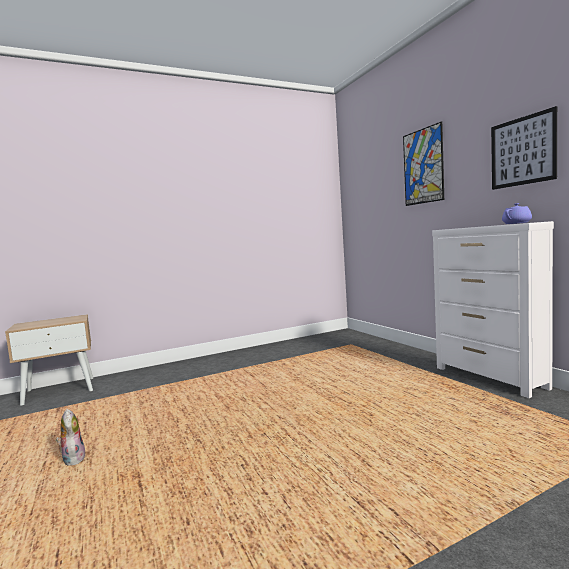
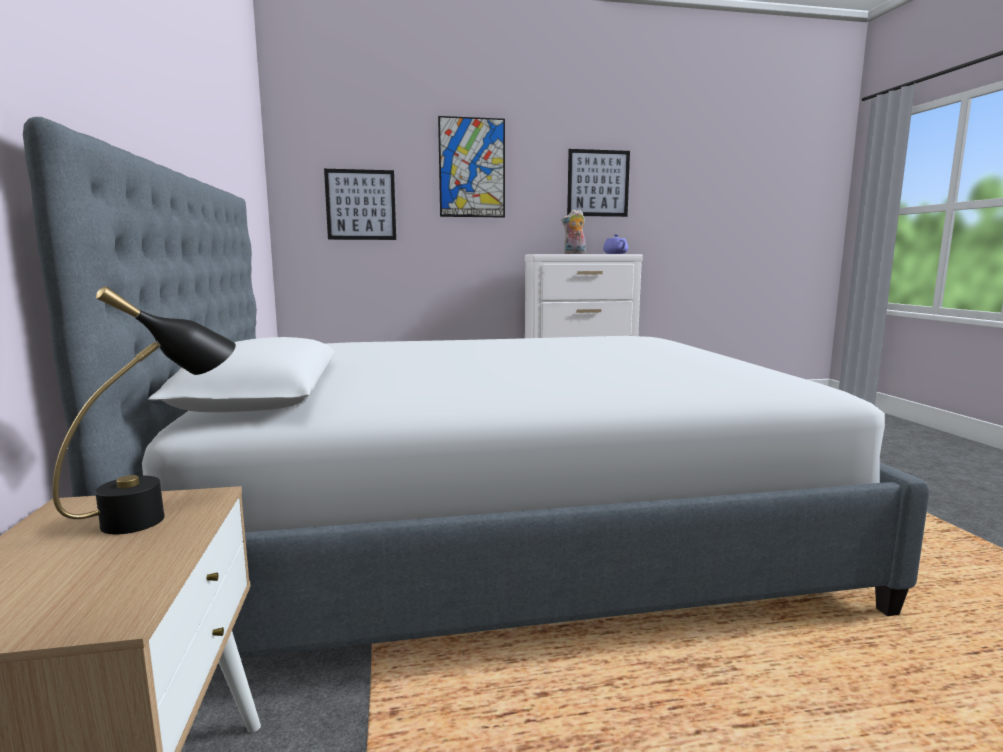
camera: 75 degrees left, 5 degrees up
plush toy [56,409,85,466] -> plush toy moved to [561,209,586,254]
none -> bed [23,117,929,658]
none -> black table lamp [53,286,236,534]
none -> picture [324,169,396,240]

